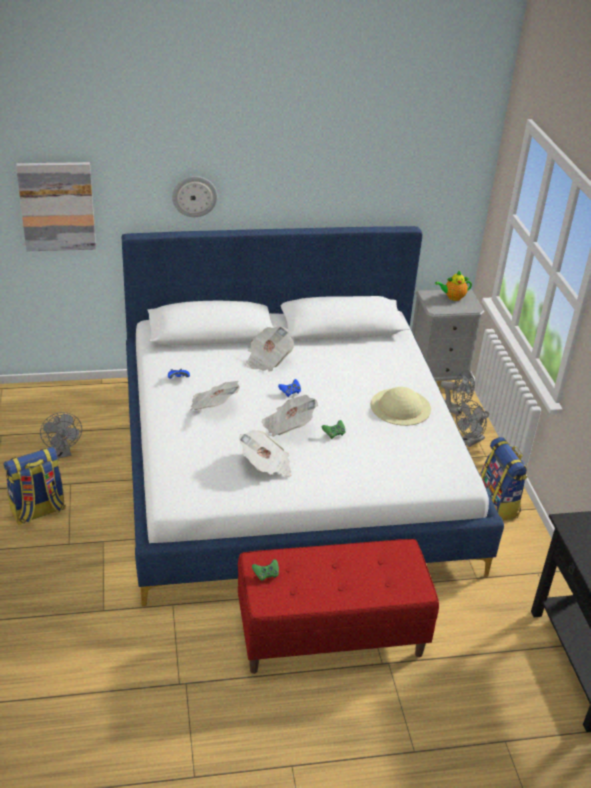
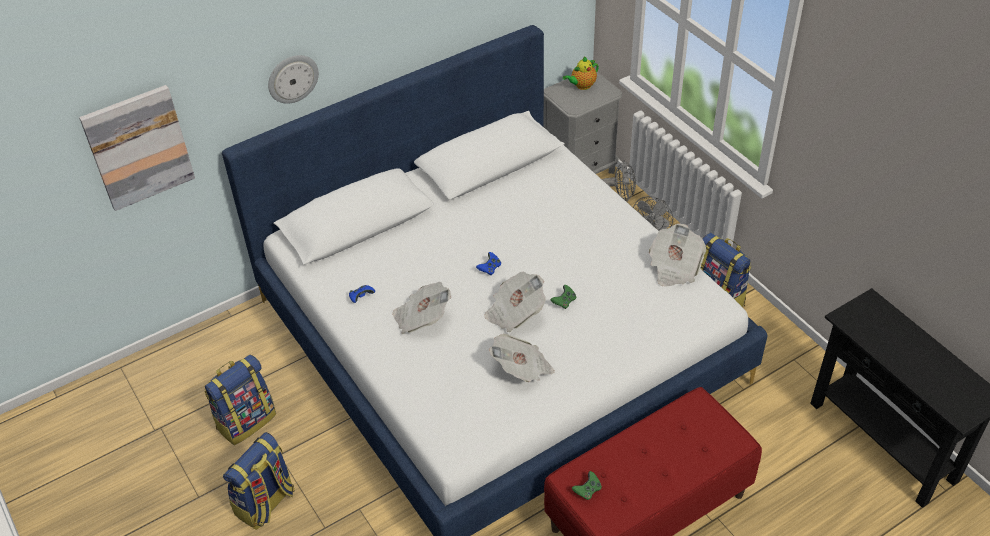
camera: 20 degrees left, 10 degrees up
grey fan [40,412,82,458] -> backpack [204,355,276,445]
newspaper [245,326,294,372] -> newspaper moved to [649,224,706,286]
beige hat [371,387,431,426] -> none

